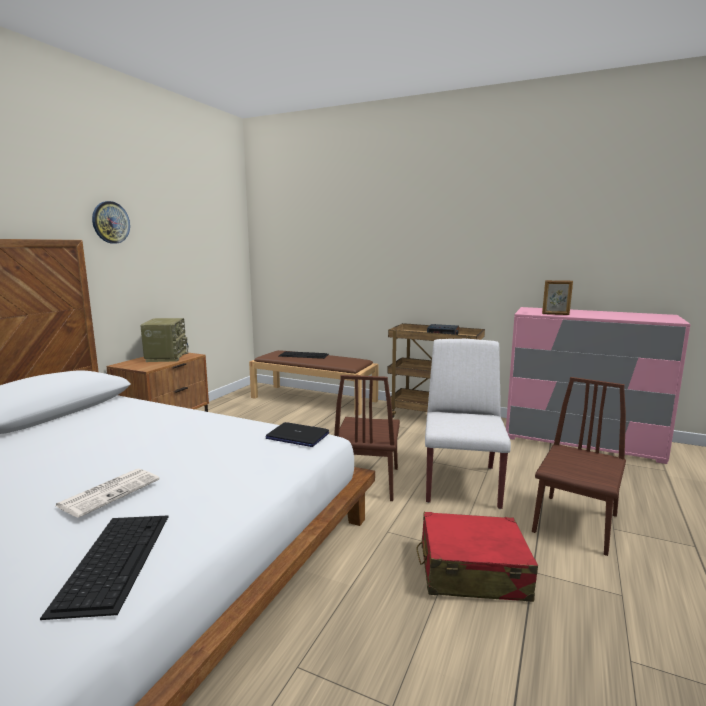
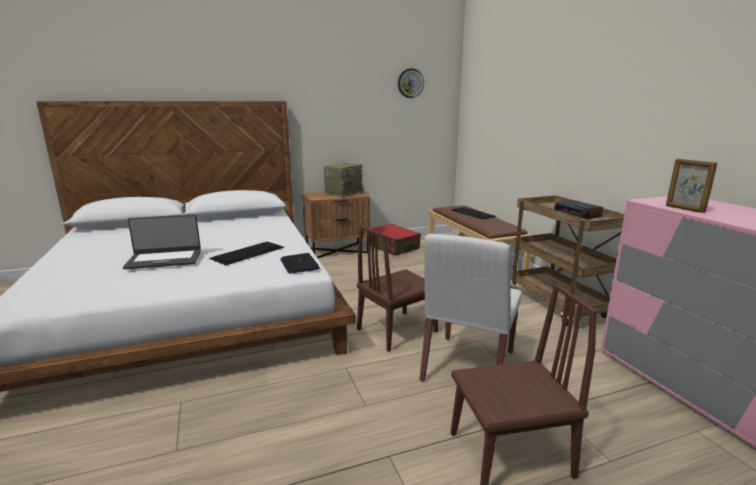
camera: 45 degrees right, 5 degrees up
keyboard [40,515,169,620] -> keyboard moved to [209,242,284,265]
newspaper [55,468,160,518] -> laptop [123,215,201,269]
wall clock [92,201,130,243] -> wall clock moved to [398,68,424,98]
red suitcase [416,512,538,602] -> red suitcase moved to [370,224,421,256]
white chair [425,339,511,509] -> white chair turned 150 degrees clockwise [420,234,522,382]

